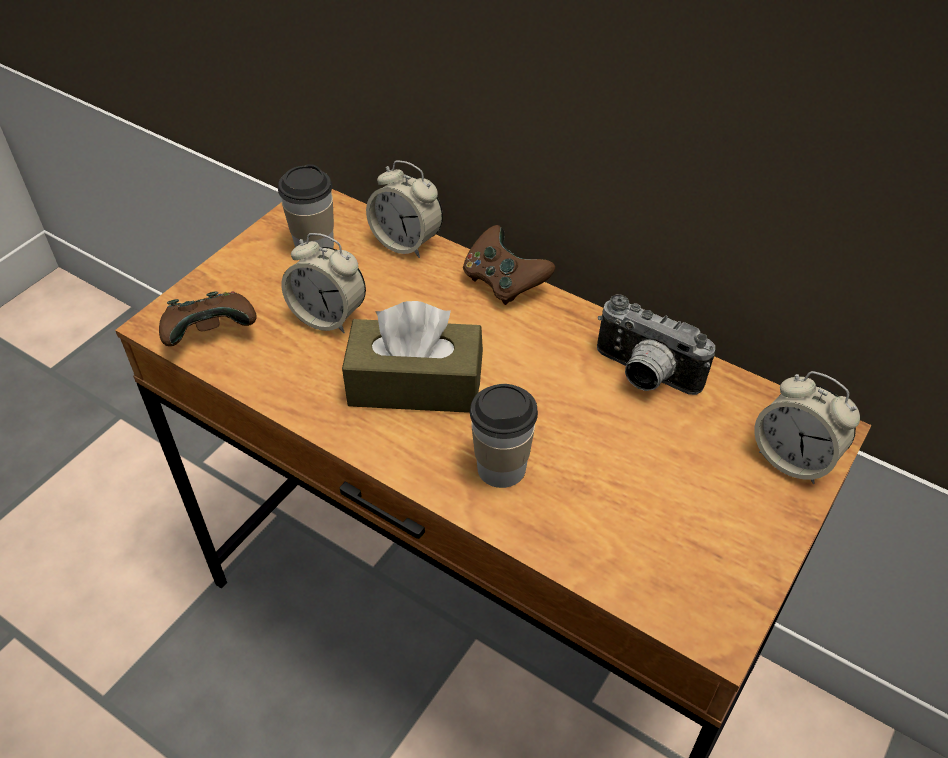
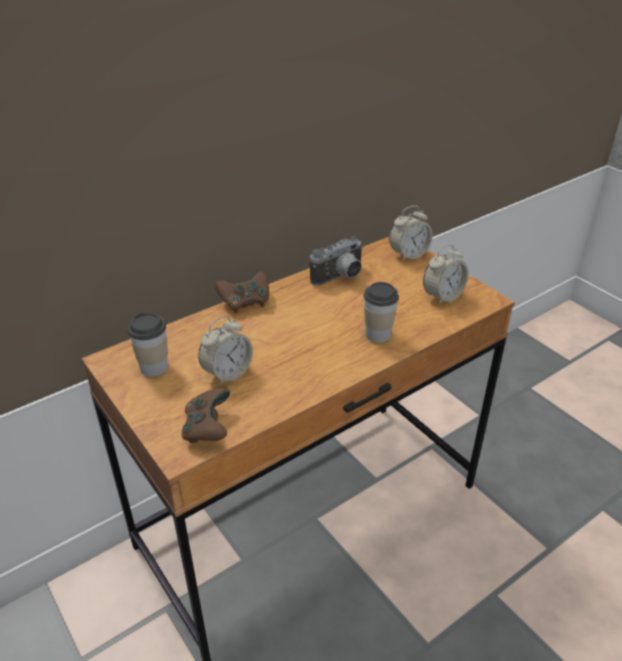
camera: 70 degrees left, 10 degrees down
brown tissue box [342,301,483,413] -> none
alarm clock [366,161,443,258] -> alarm clock moved to [423,244,468,305]

